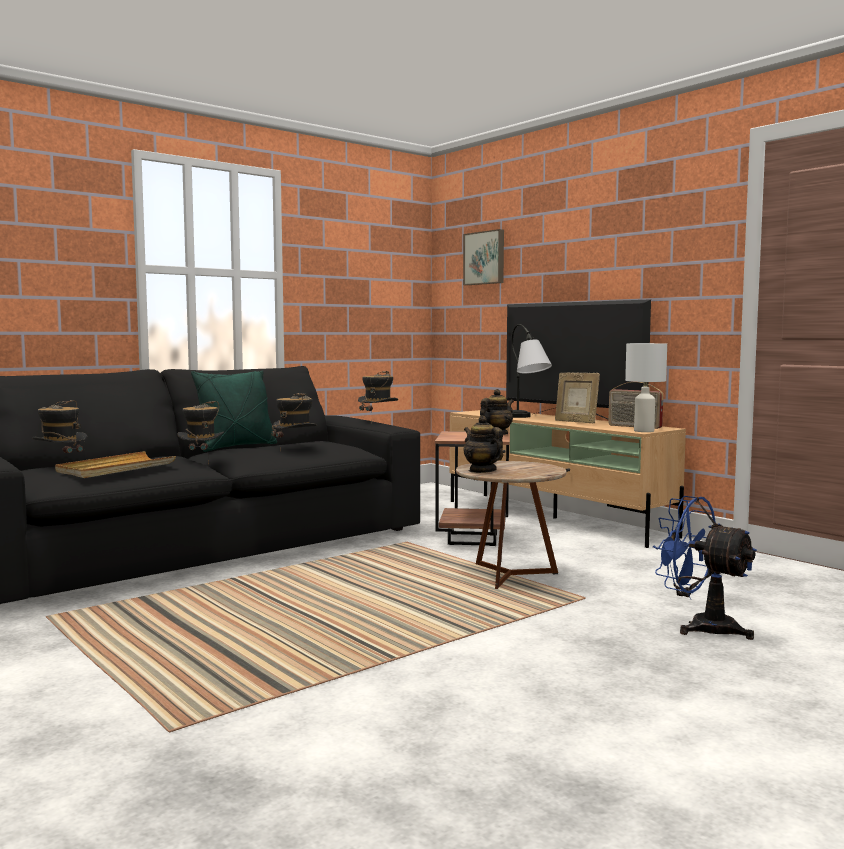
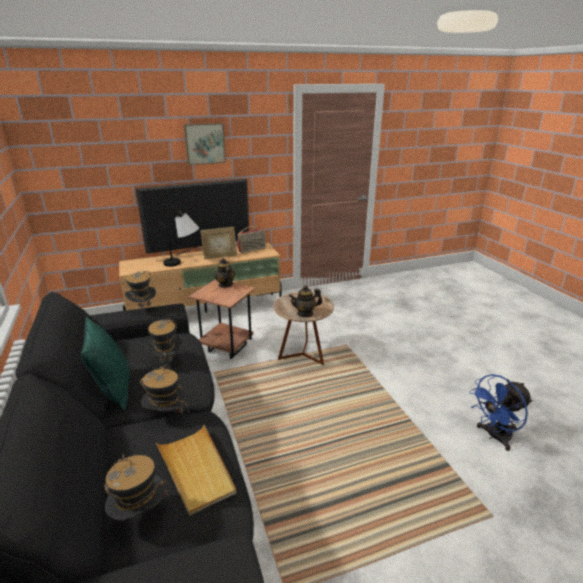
camera: 70 degrees left, 20 degrees up
picture [463,229,504,285] -> picture moved to [184,123,226,165]
white table lamp [625,343,667,432] -> none
blue fan [653,496,757,640] -> blue fan moved to [469,374,533,451]

